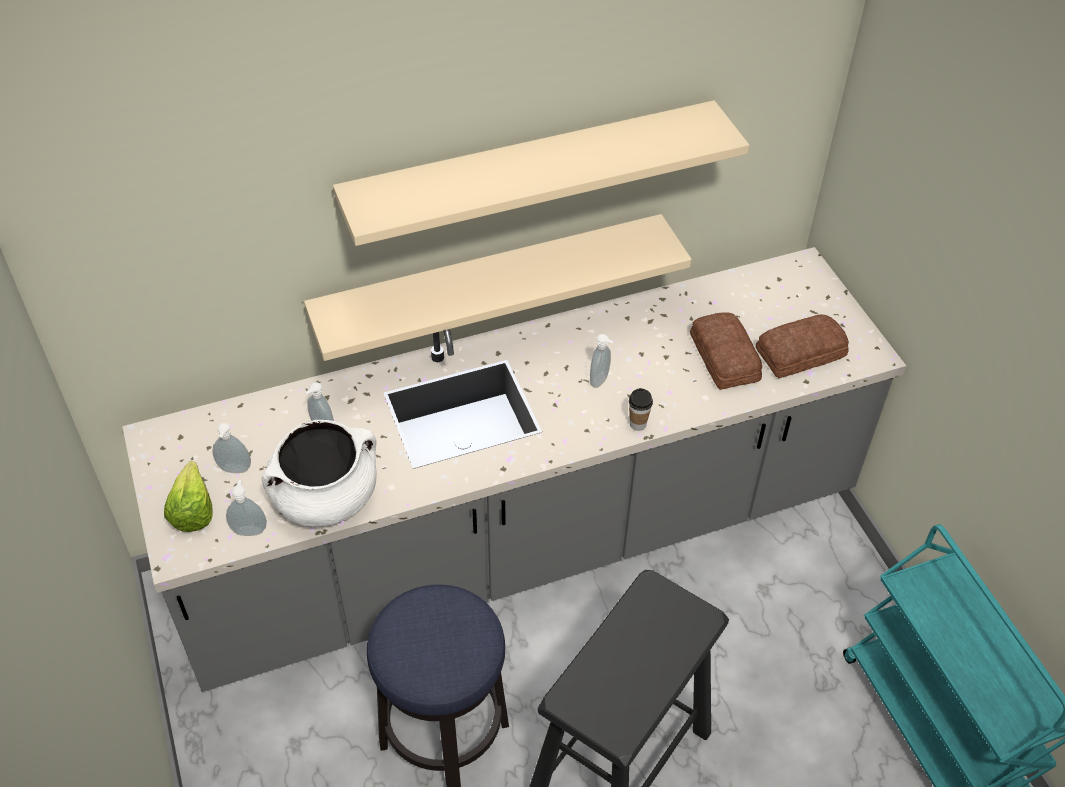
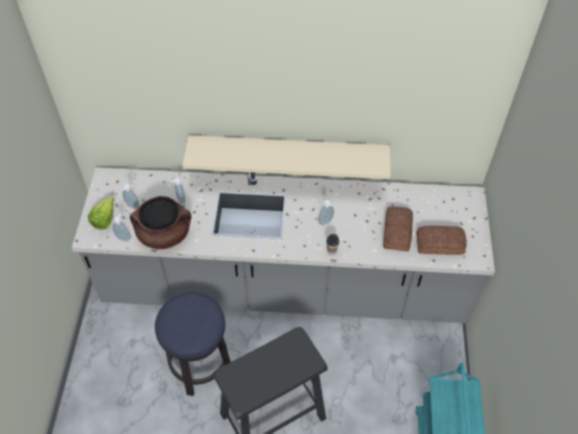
camera: 25 degrees right, 5 degrees up
white cooking pot [262,420,377,526] -> brown cooking pot [130,196,192,249]
beige shelf [333,100,749,246] -> none

